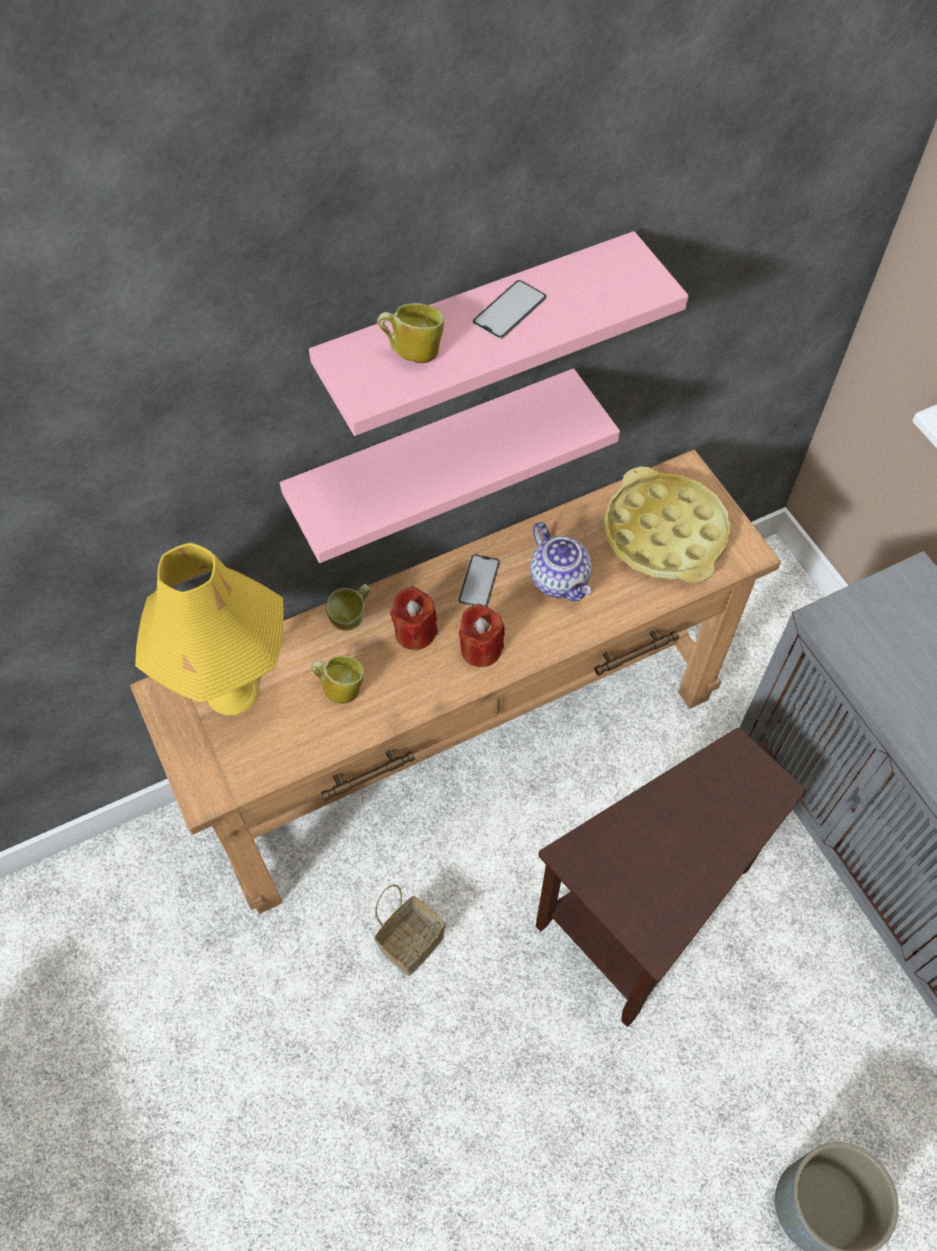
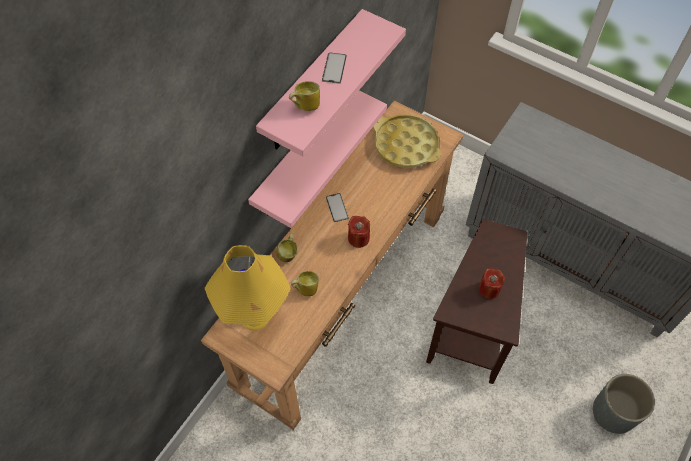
camera: 30 degrees left, 0 degrees up
basket [374,884,446,976] -> none
red candle [390,586,438,650] -> red candle moved to [479,268,505,299]
teapot [530,522,592,602] -> none

